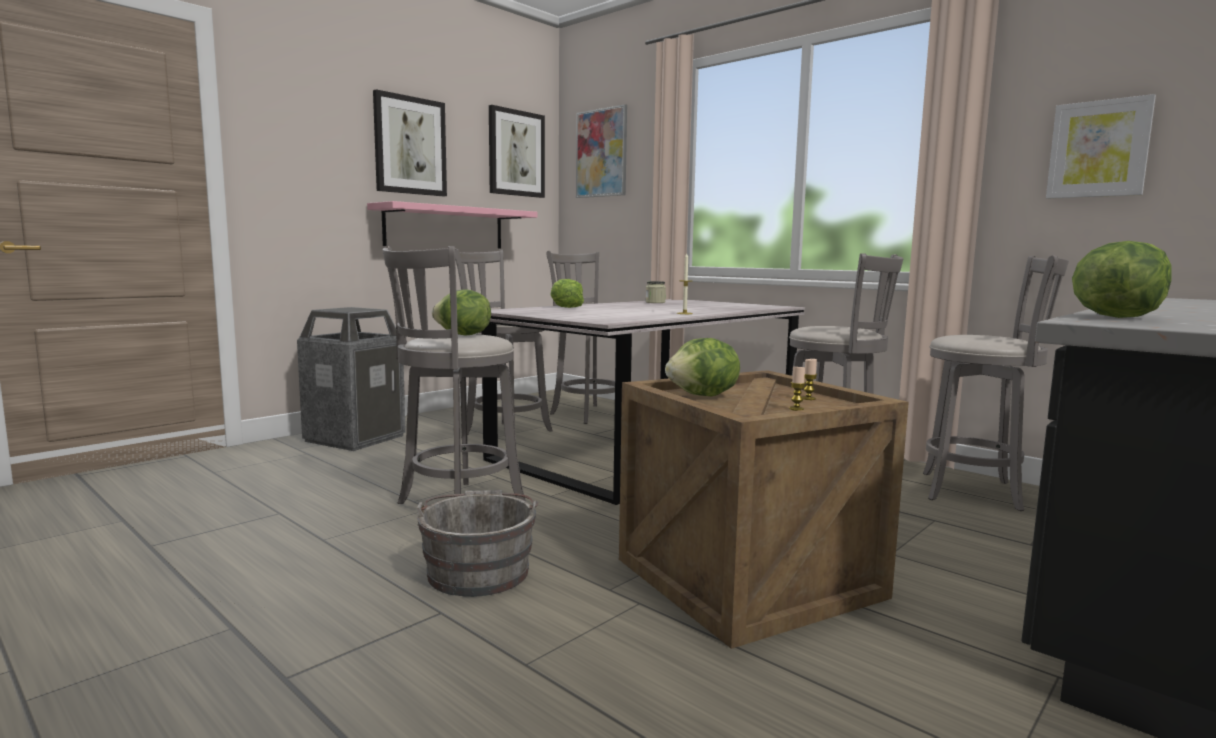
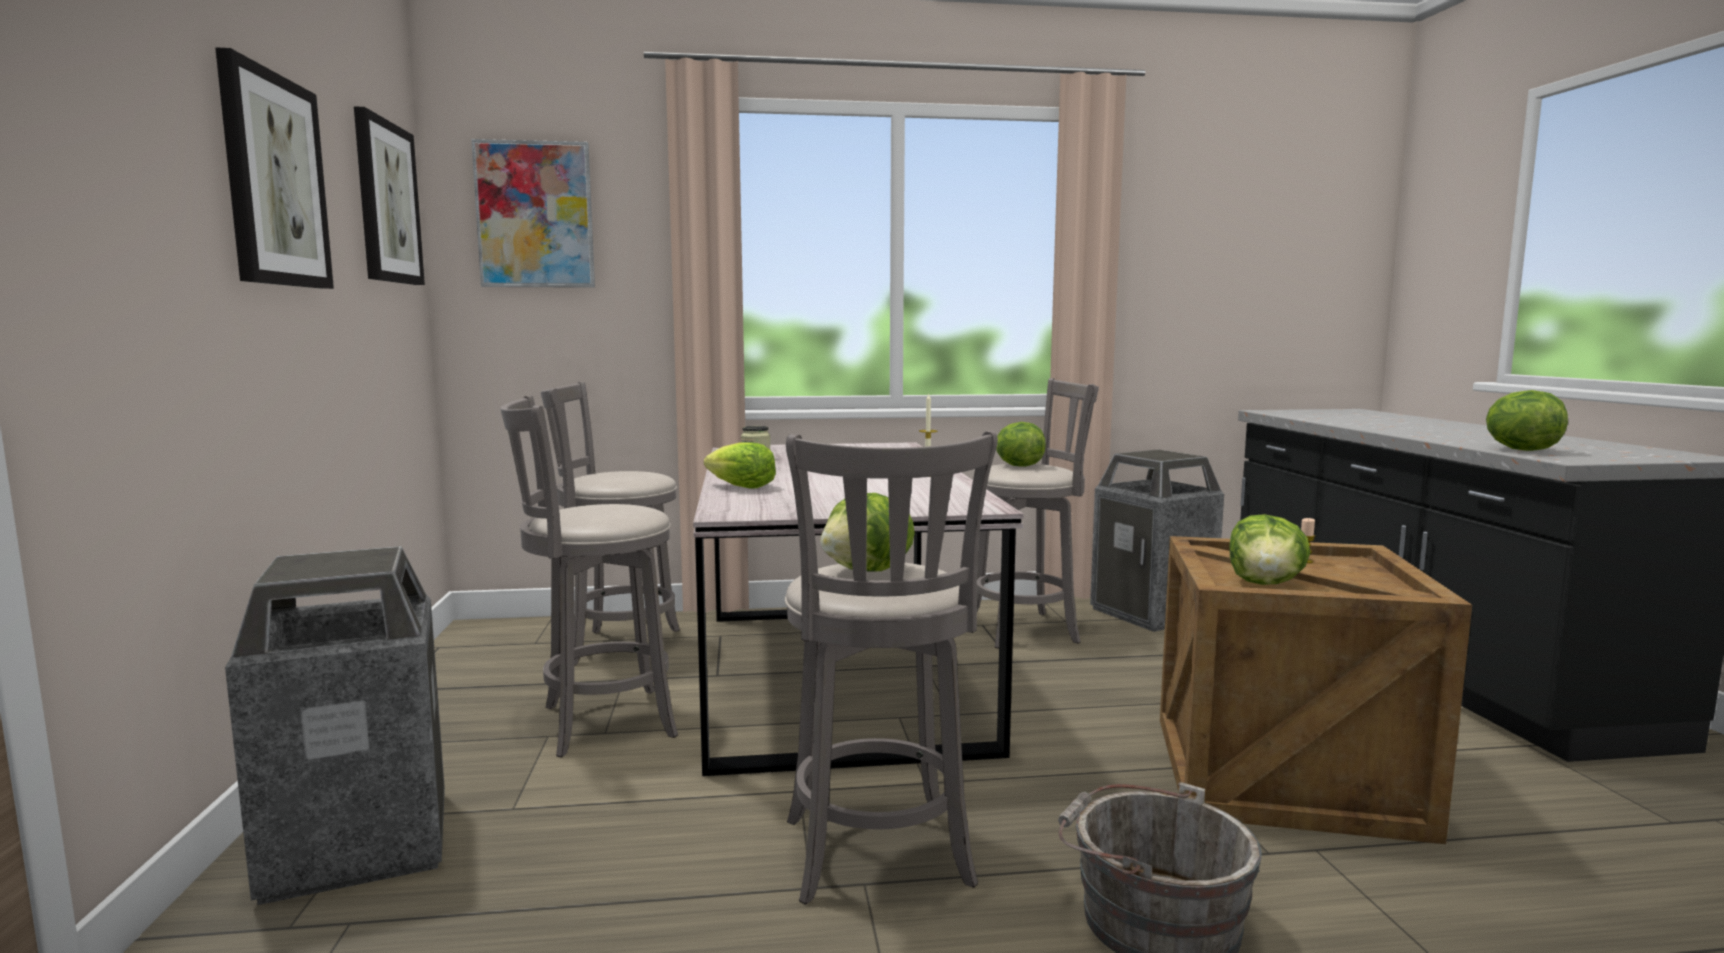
camera: 50 degrees left, 0 degrees up
pink shelf [367,201,537,249] -> none
candle [789,367,806,411] -> none
grey stool [923,255,1069,511] -> trash can [1090,450,1224,632]
picture [1046,94,1156,199] -> none
none -> lettuce [996,422,1046,467]

